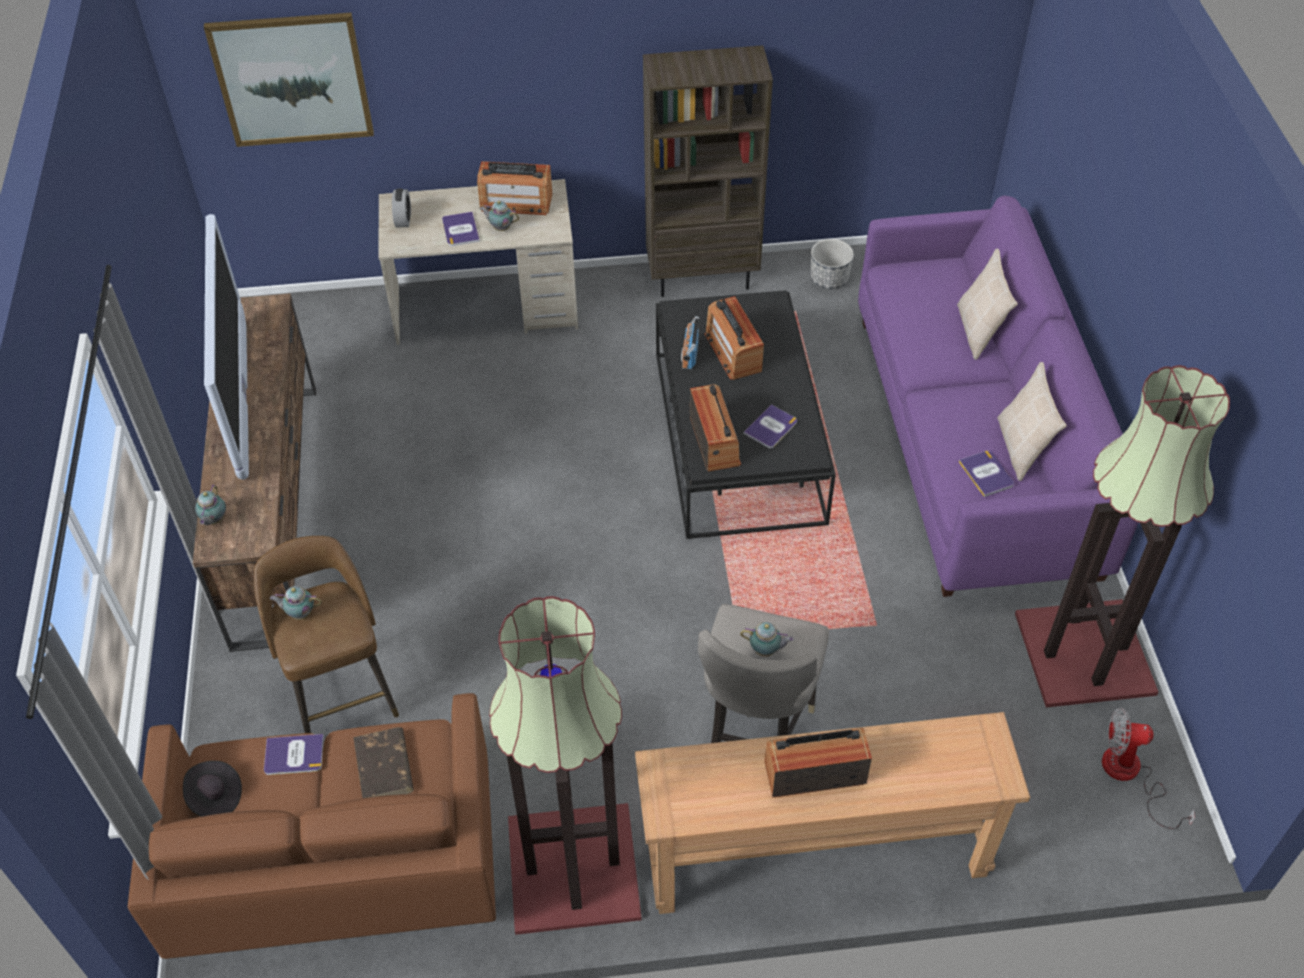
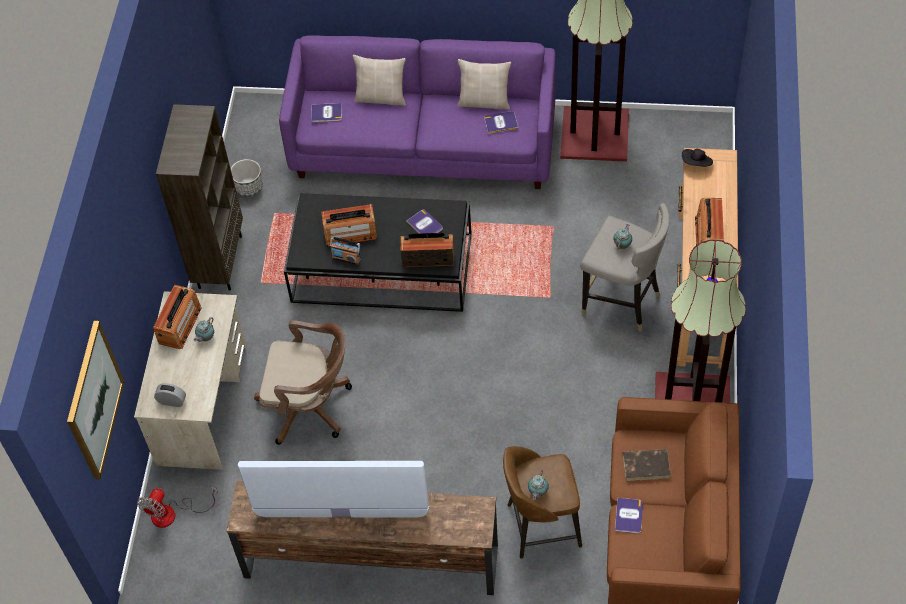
camera: 75 degrees left, 5 degrees up
black hat [183,761,242,816] -> black hat moved to [682,149,713,167]
teapot [195,484,226,525] -> none
book [442,212,480,246] -> book moved to [311,103,342,122]
fan [1102,708,1195,829] -> fan moved to [137,487,218,528]
none -> brown office chair [254,320,352,445]

